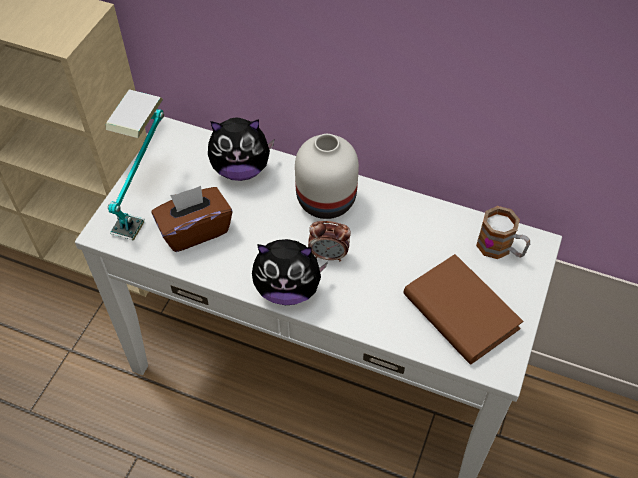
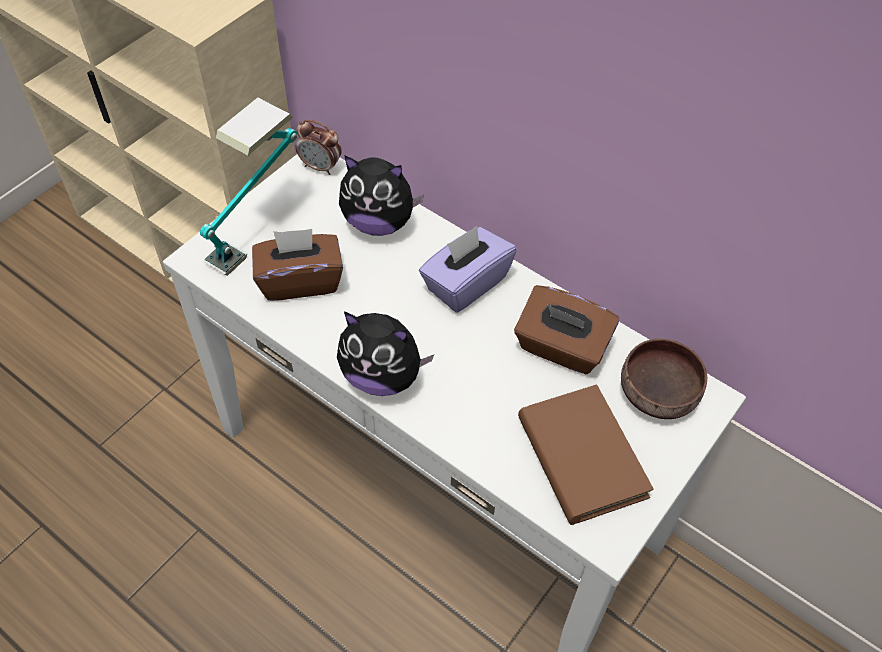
camera: 15 degrees right, 0 degrees up
white vase [295,134,359,219] -> purple tissue box [419,226,517,313]
alarm clock [308,221,351,261] -> alarm clock moved to [295,119,342,175]
mug [476,206,530,259] -> brown bowl [621,338,707,419]
none -> brown tissue box [514,285,619,374]

